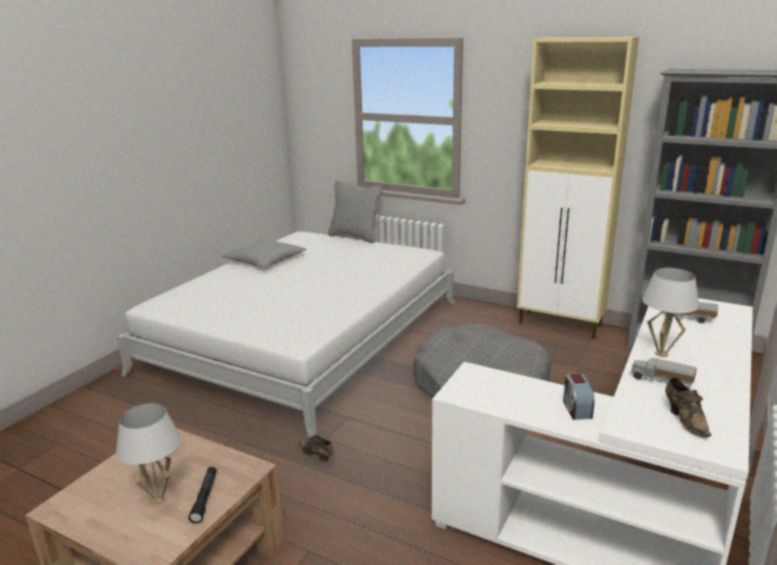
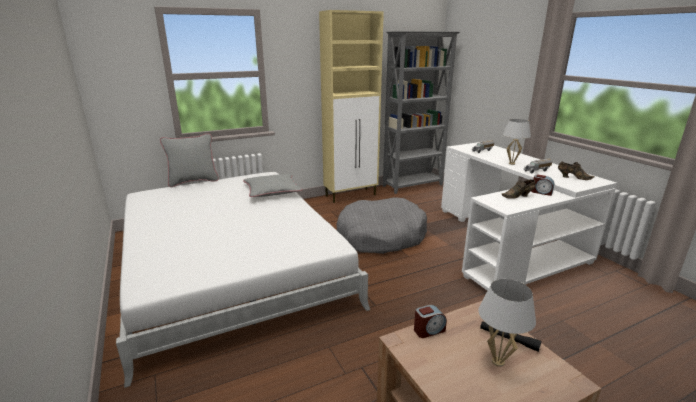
camera: 55 degrees left, 0 degrees up
grey pillow [222,239,306,267] -> grey pillow moved to [243,174,303,197]
brown shoe [299,435,334,462] -> brown shoe moved to [502,179,535,199]
none -> alarm clock [414,305,447,338]

